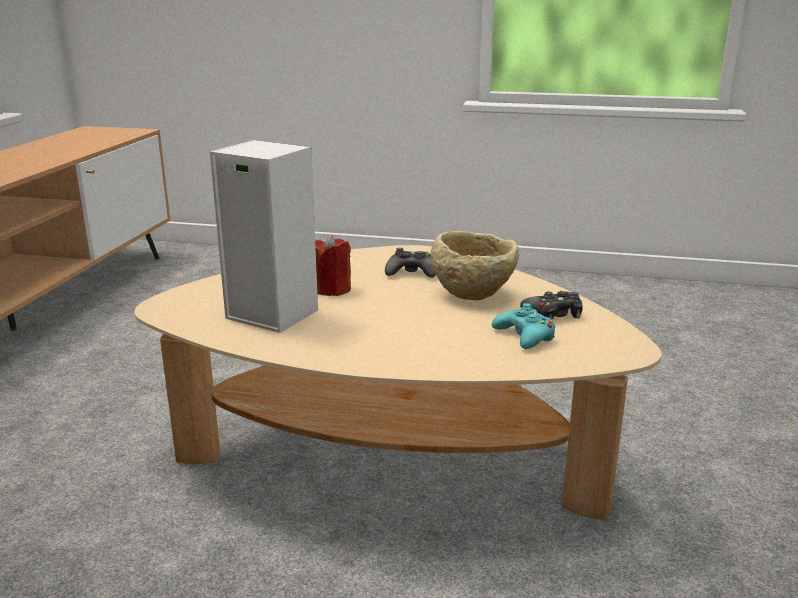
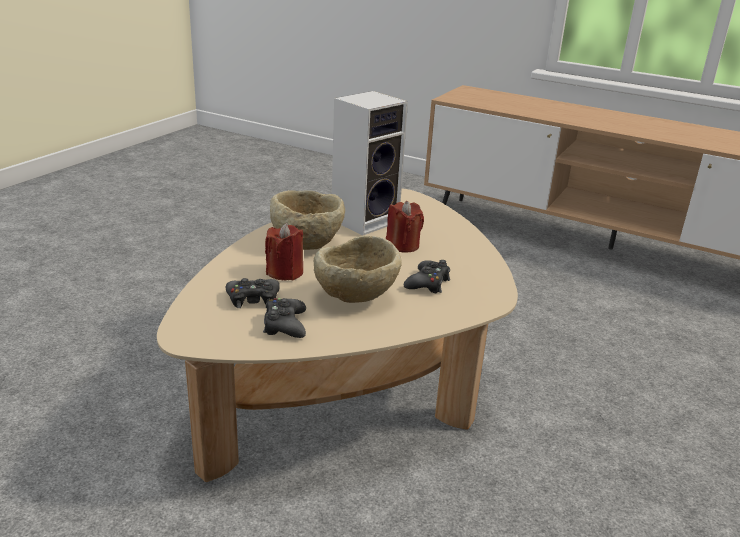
camera: 105 degrees right, 5 degrees up
turquoise game controller [492,303,555,349] -> black game controller [226,278,280,308]
none -> red candle [265,223,303,280]
none -> beige bowl [270,190,345,250]

